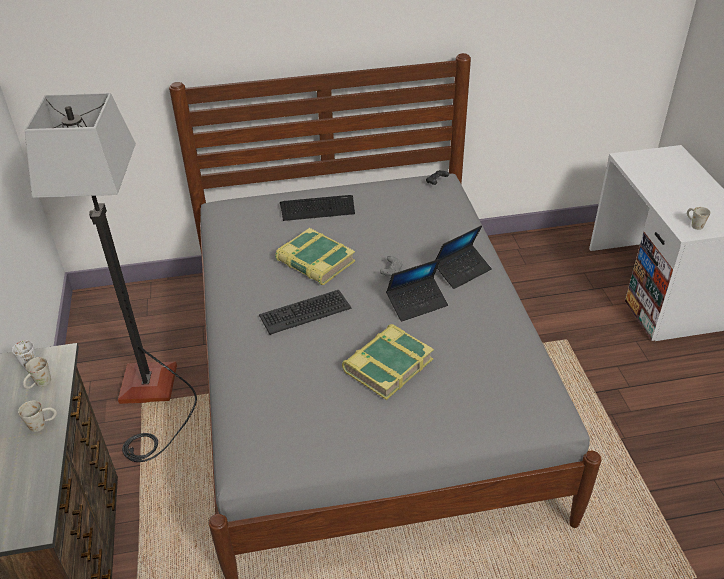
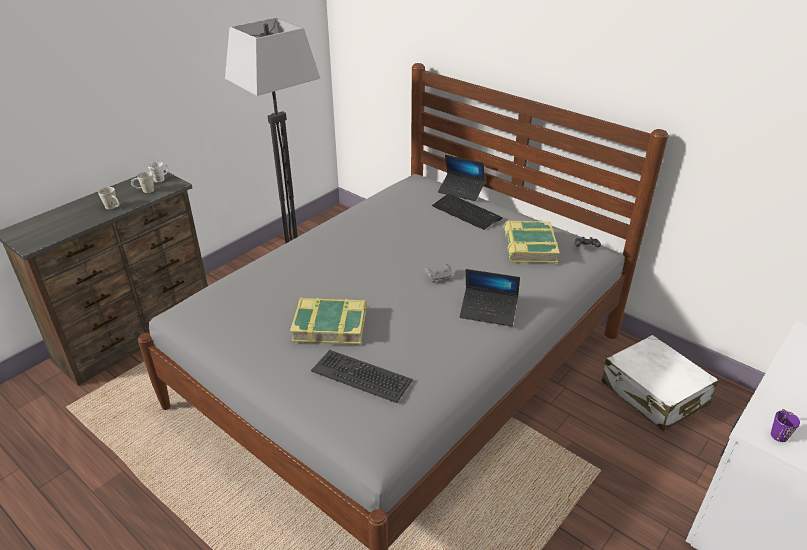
camera: 50 degrees right, 5 degrees down
keyboard [259,290,352,335] -> keyboard moved to [311,350,413,403]
book [275,228,355,285] -> book moved to [503,220,560,263]
laptop [386,259,448,322] -> laptop moved to [438,155,485,201]
white mug [687,207,711,230] -> purple mug [771,409,800,442]
none -> white suitcase [602,335,718,431]

